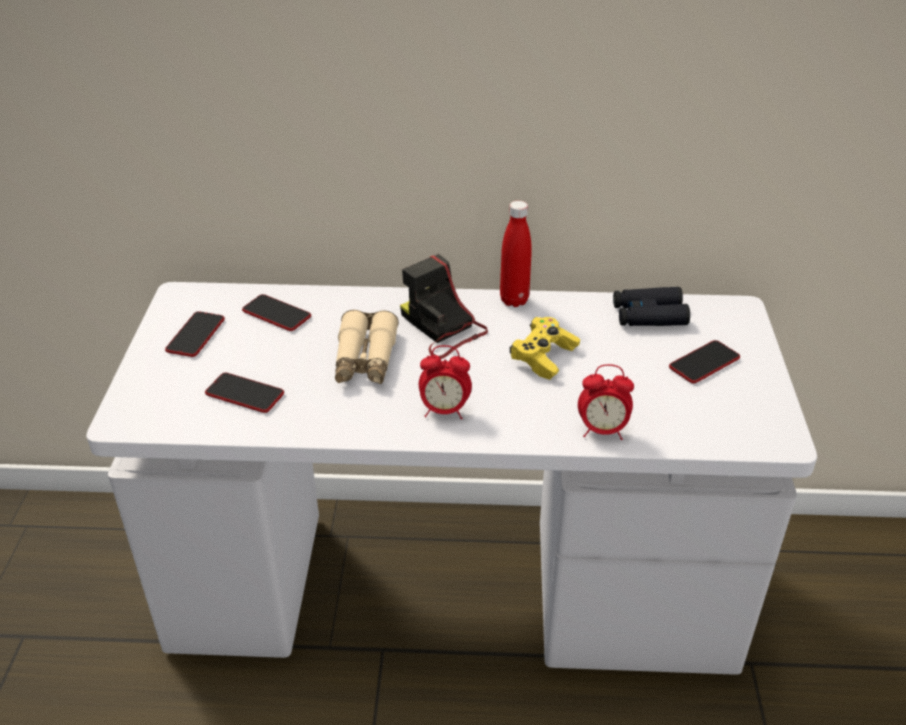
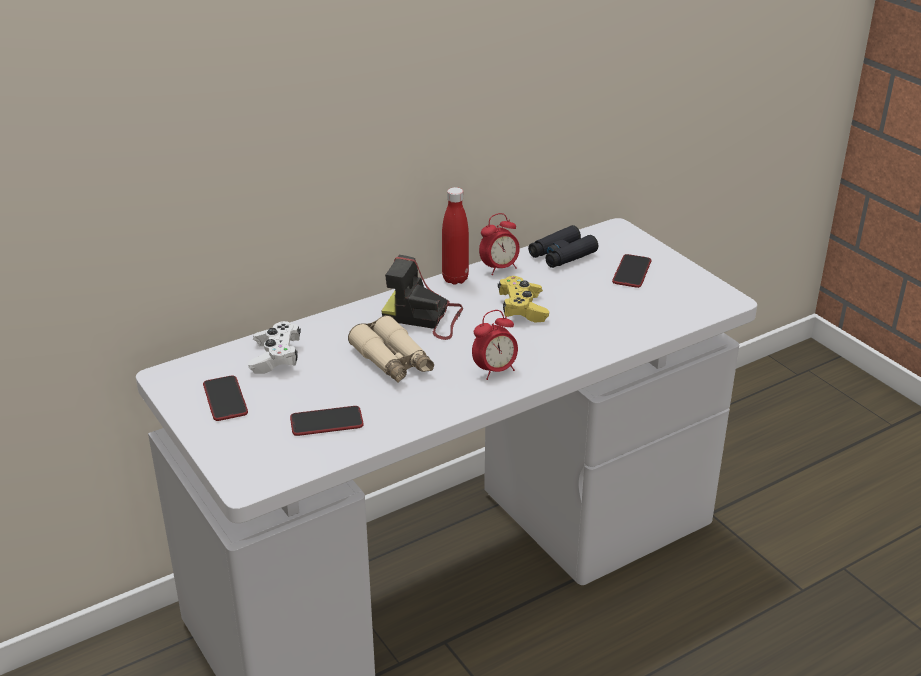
camera: 35 degrees left, 5 degrees down
phone [242,294,311,331] -> white game controller [248,321,301,374]
alarm clock [578,364,634,440] -> alarm clock moved to [479,213,520,275]

